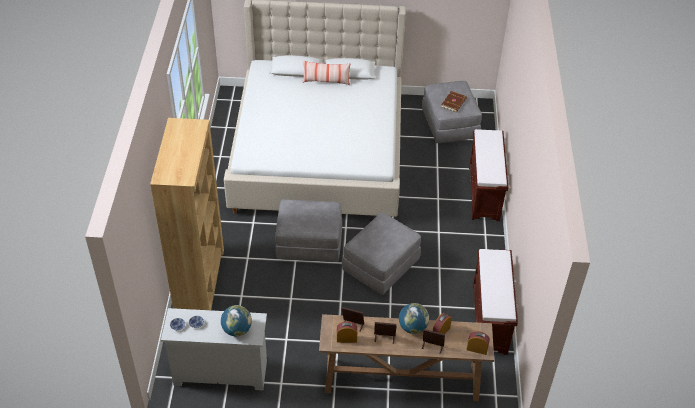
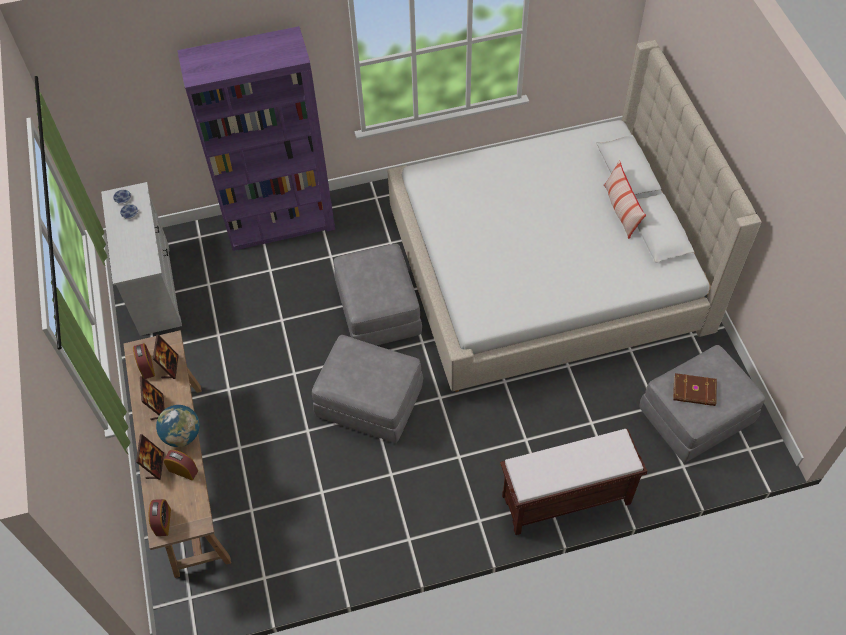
camera: 75 degrees right, 10 degrees up
brown bookcase [150,118,224,310] -> purple bookcase [177,26,335,251]
globe [221,305,252,336] -> none
brown bench [473,249,518,355] -> none

